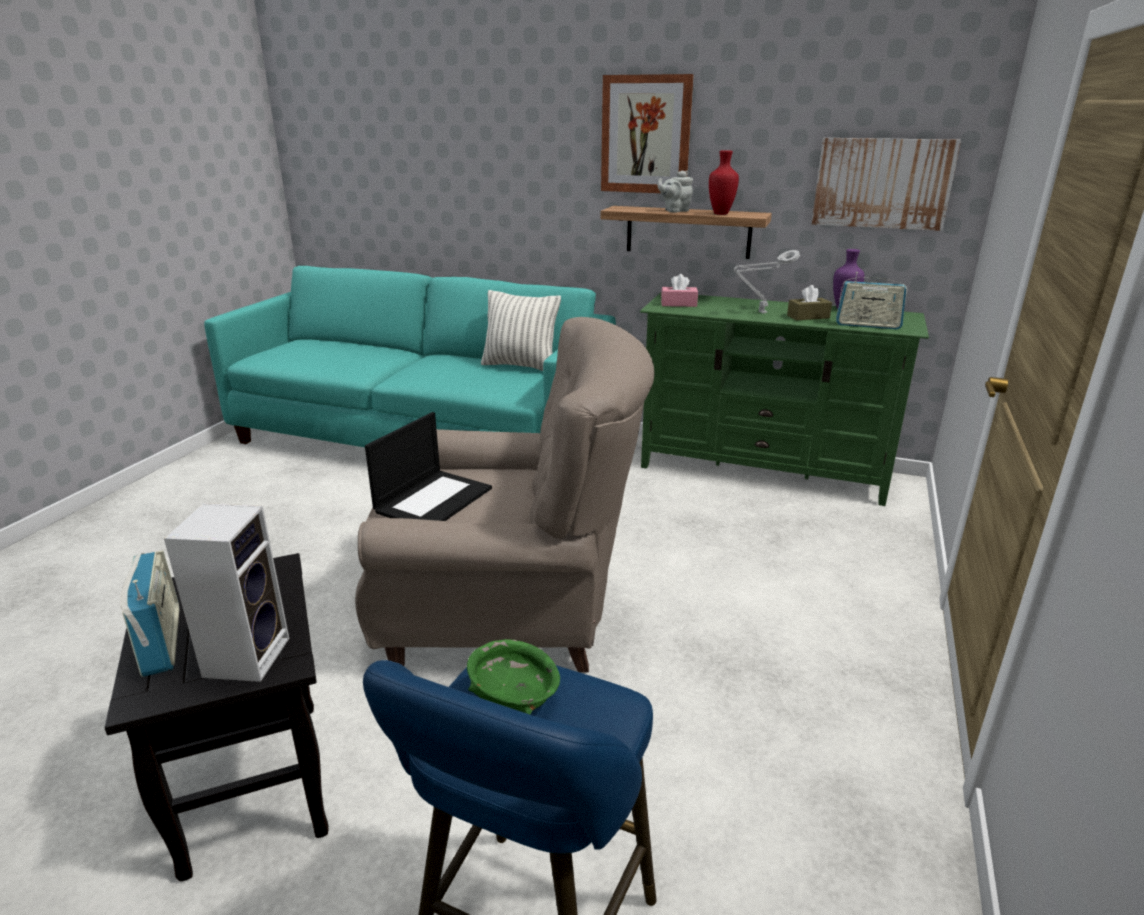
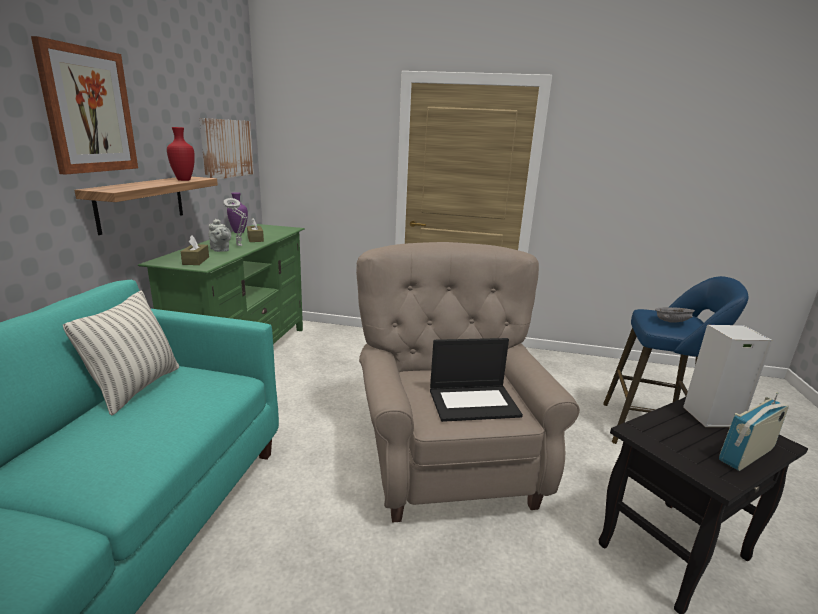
camera: 100 degrees left, 5 degrees down
laptop [365,412,492,521] -> laptop turned 150 degrees clockwise [430,338,523,422]
green bowl [467,639,560,715] -> grey bowl [655,307,695,323]
grey teapot [658,170,693,212] -> grey teapot moved to [209,219,231,252]
pink tissue box [661,274,698,307] -> brown tissue box [181,235,209,265]
radio [836,272,907,329] -> none

